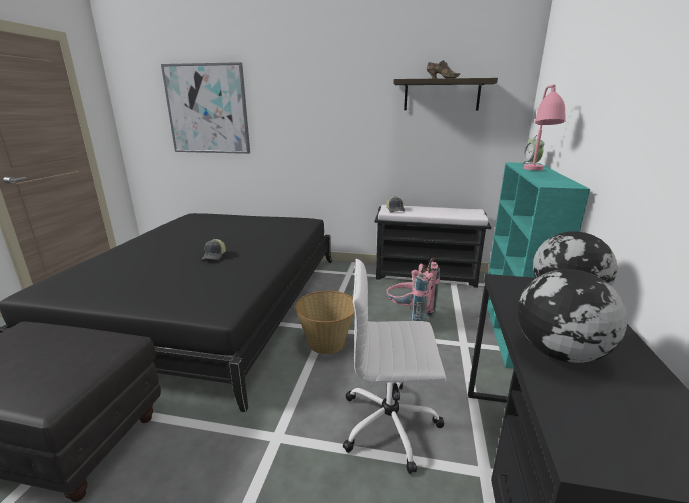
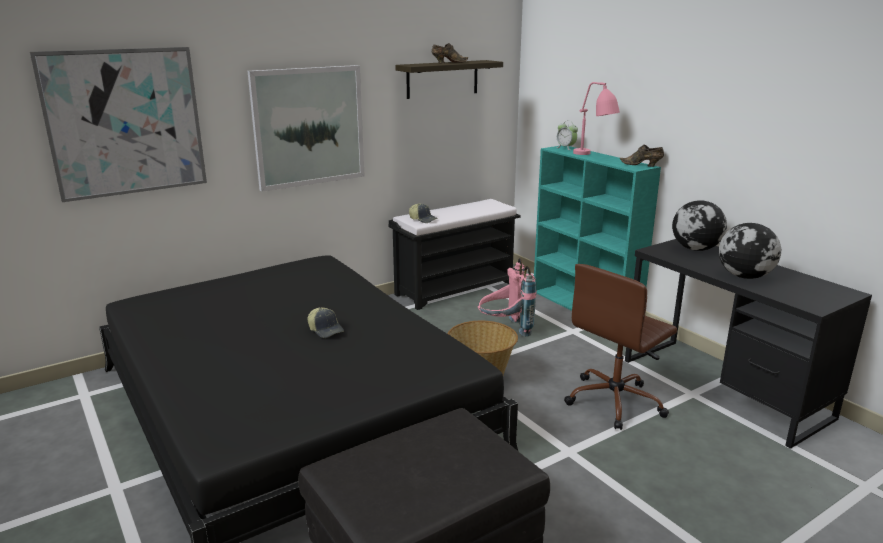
camera: 45 degrees left, 0 degrees up
white office chair [343,259,446,474] -> brown office chair [564,264,677,430]
none -> picture [248,65,365,192]
none -> brown shoe [620,145,664,167]

